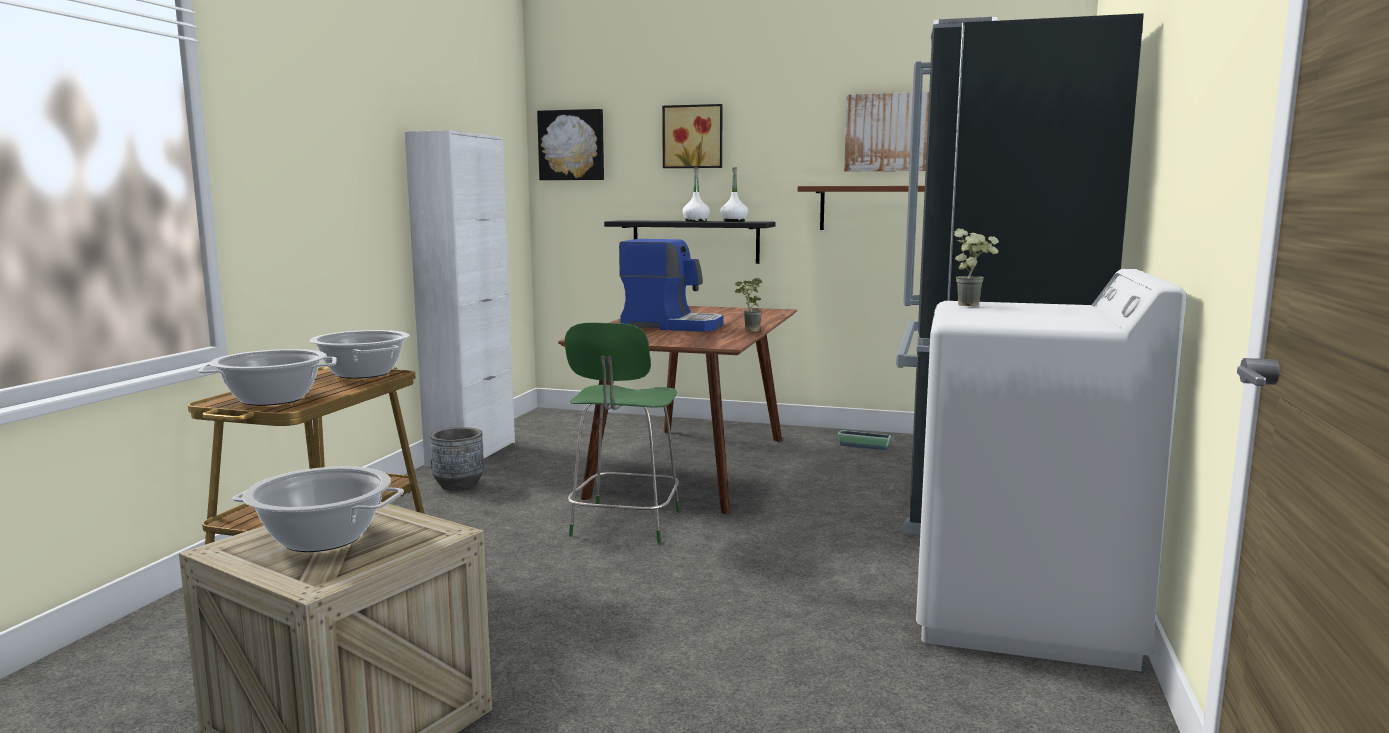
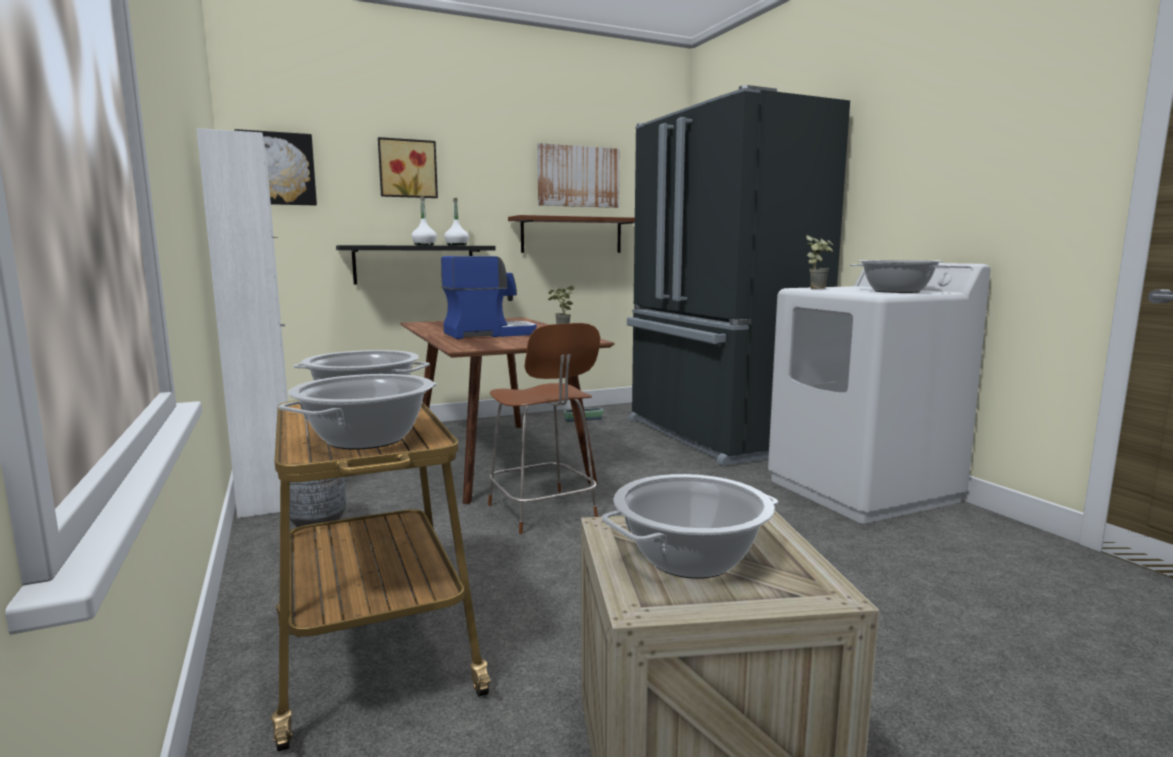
camera: 40 degrees left, 0 degrees up
green chair [565,323,680,543] -> brown chair [488,323,600,534]
none -> cooking pot [850,260,951,293]

